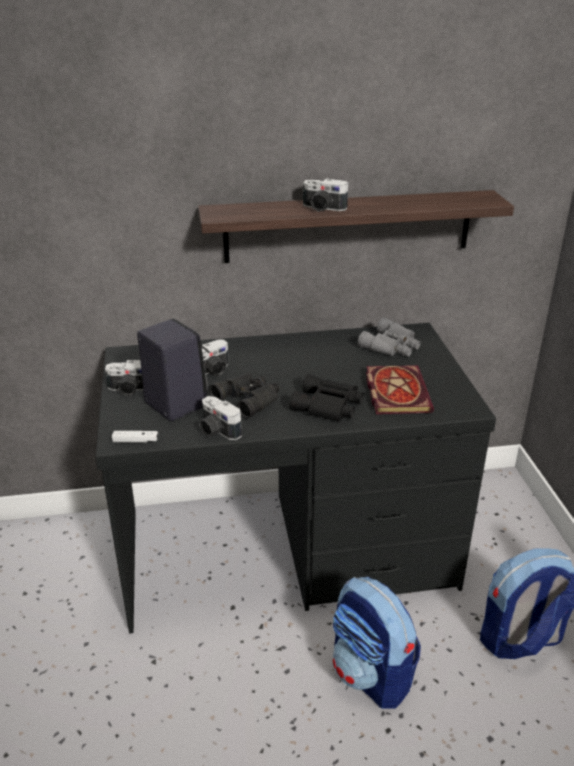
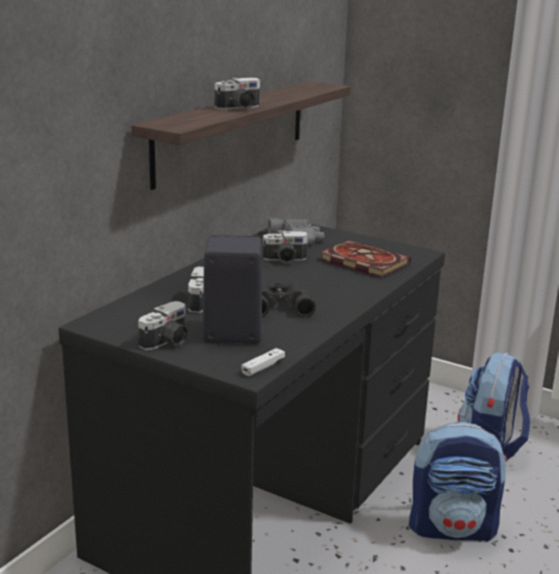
camera: 50 degrees left, 10 degrees down
camera [199,396,242,440] -> camera moved to [263,231,308,264]
black binoculars [289,374,364,422] -> none

